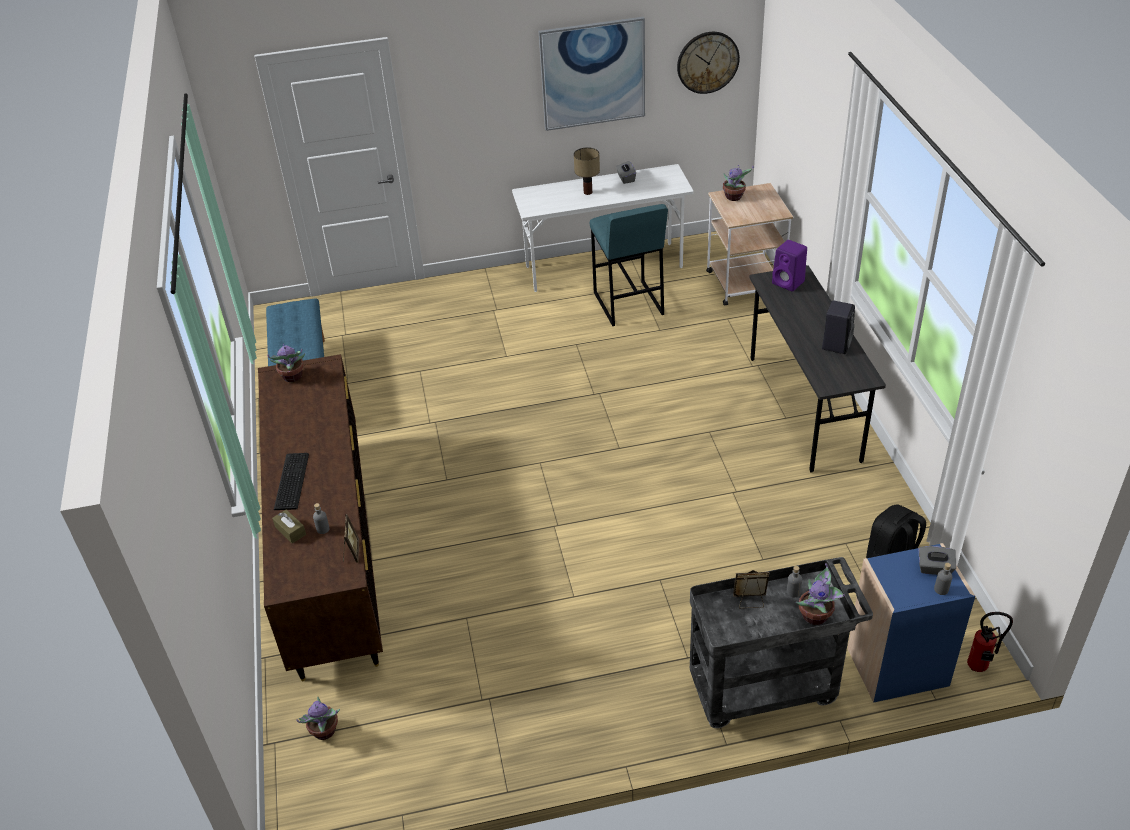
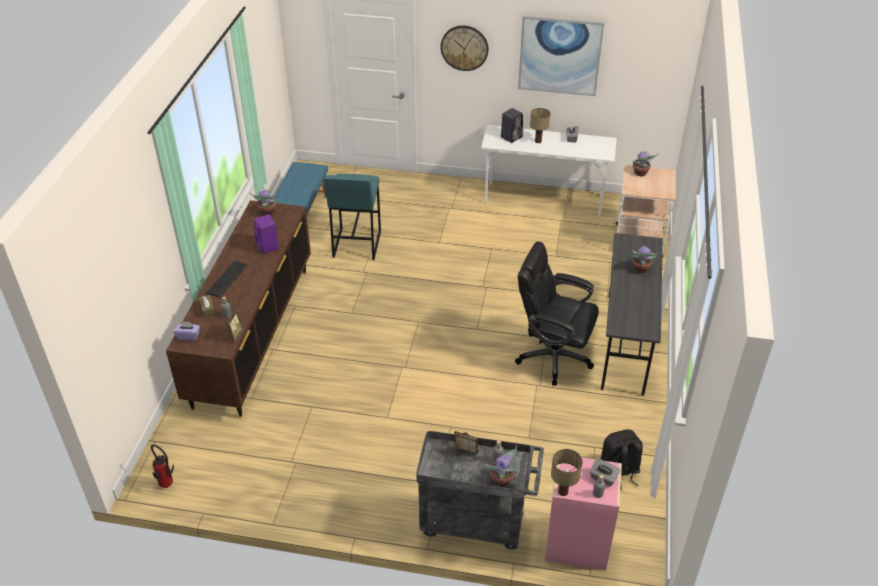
camera: 20 degrees right, 0 degrees up
potted plant [297,697,340,740] -> potted plant moved to [630,245,658,273]
turquoise stool [590,204,668,326] -> turquoise stool moved to [324,174,381,260]
wall clock [677,32,740,94] -> wall clock moved to [440,25,489,71]
purple speaker [772,240,807,291] -> purple speaker moved to [254,214,279,254]
black speaker [822,300,855,354] -> black speaker moved to [501,108,523,143]
blue bookcase [847,543,975,703] -> pink bookcase [544,458,622,571]
fire extinguisher [967,612,1013,672] -> fire extinguisher moved to [151,444,174,488]
none -> purple tissue box [173,321,200,341]
none -> black office chair [515,241,599,386]
none -> table lamp [551,449,583,496]

